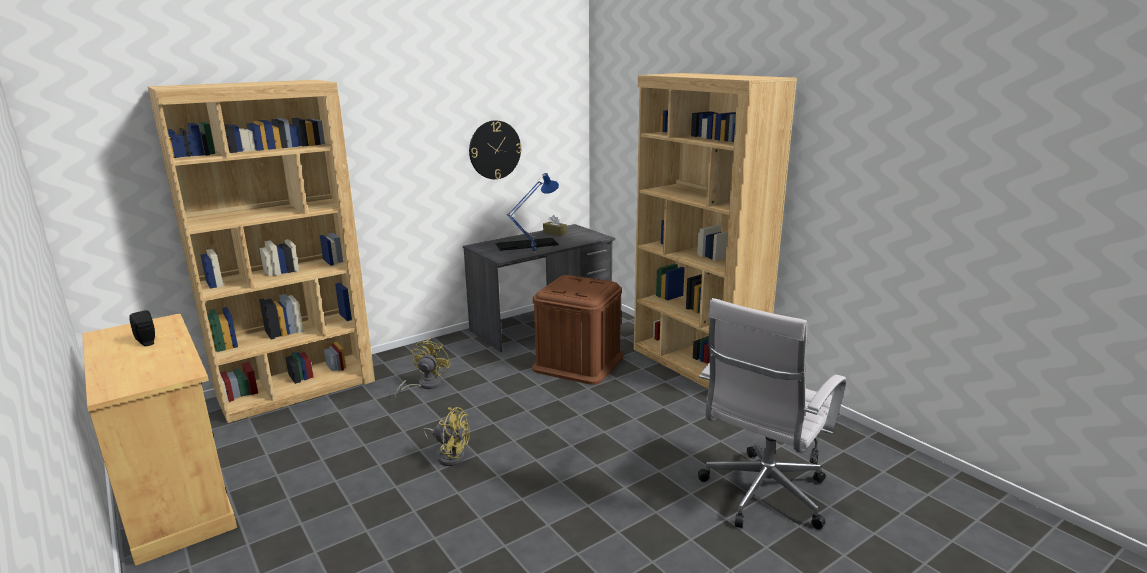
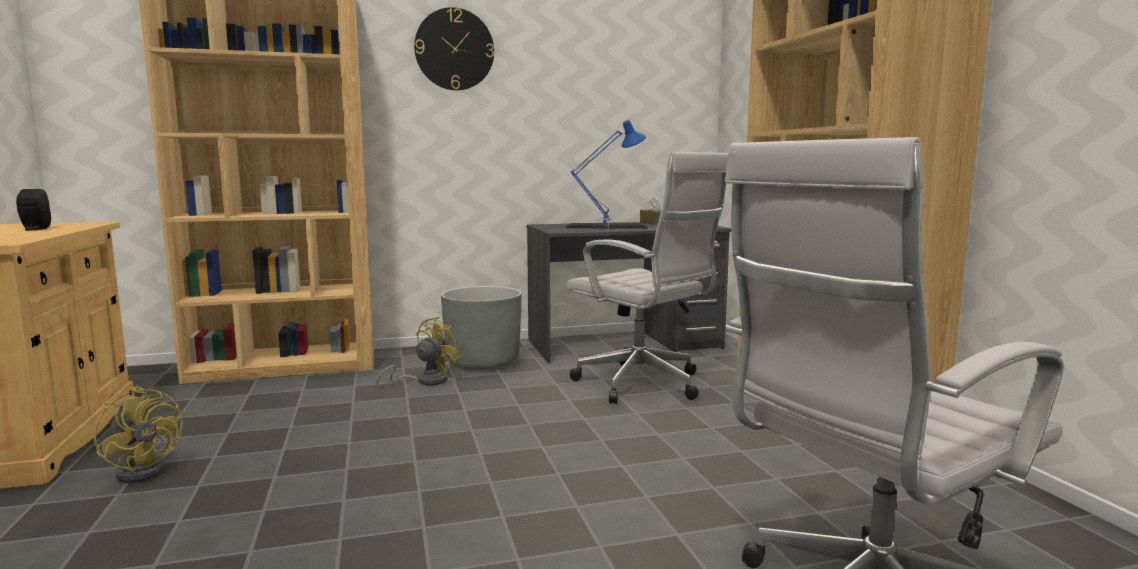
camera: 20 degrees right, 10 degrees down
yellow fan [423,407,470,466] -> yellow fan moved to [94,386,183,483]
wall clock [469,120,522,179] -> wall clock moved to [414,7,494,90]
brown storage box [532,275,623,385] -> white office chair [566,152,728,404]
none -> grey planter [441,286,522,371]

